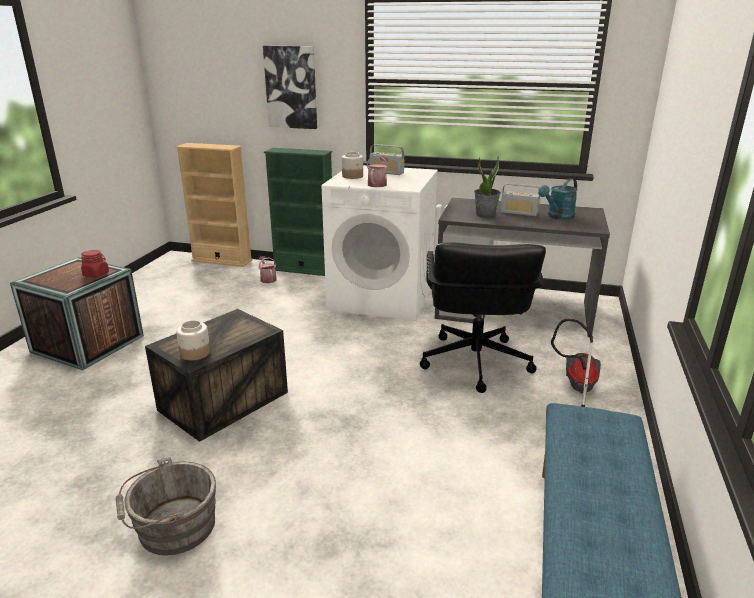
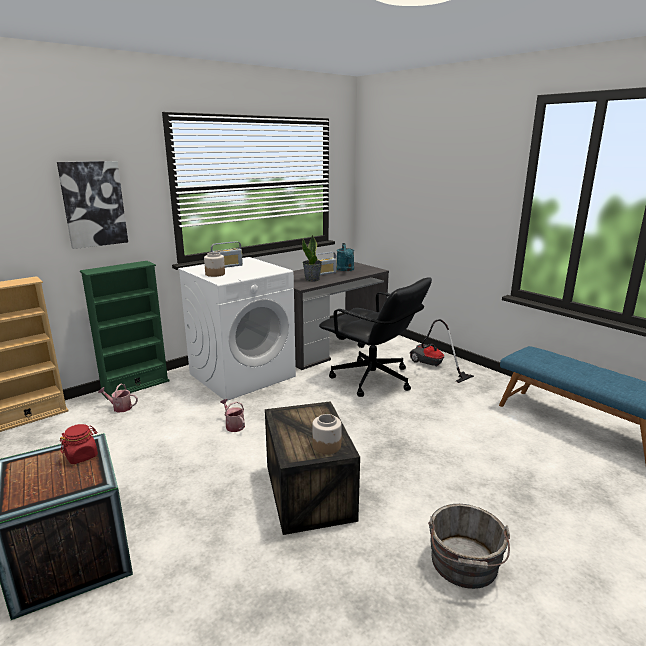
camera: 55 degrees left, 5 degrees down
watering can [367,155,388,187] -> watering can moved to [220,399,245,432]

